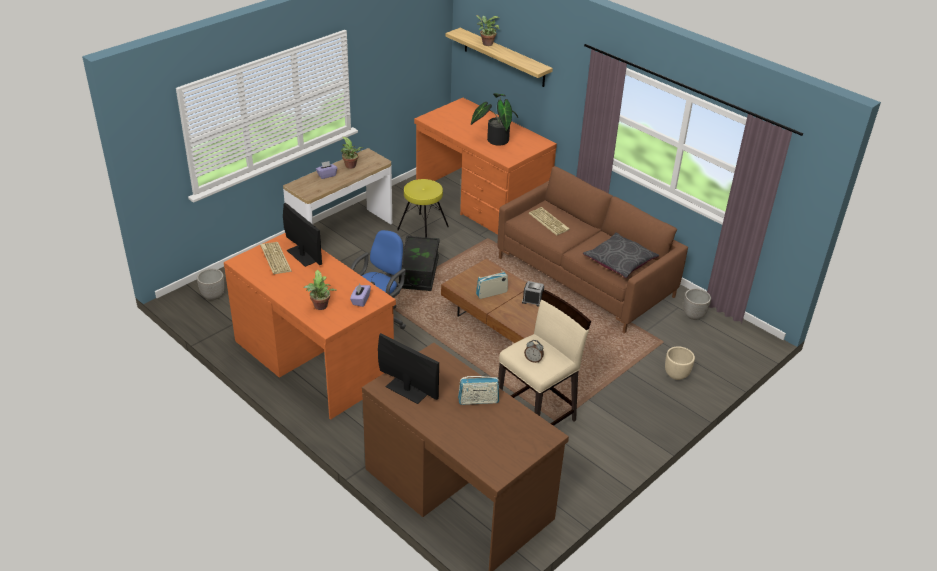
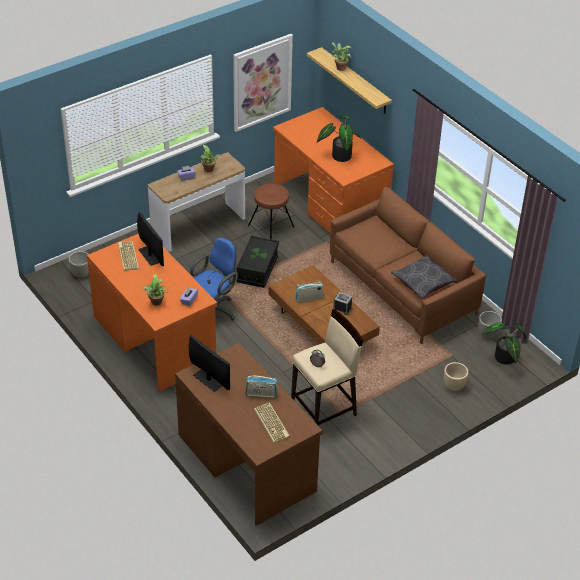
camera: 10 degrees right, 5 degrees up
yellow stool [397,179,449,238] -> brown stool [248,184,294,240]
keyboard [529,207,570,235] -> keyboard moved to [254,402,290,443]
none -> picture [233,34,293,132]
none -> potted plant [482,321,526,365]

